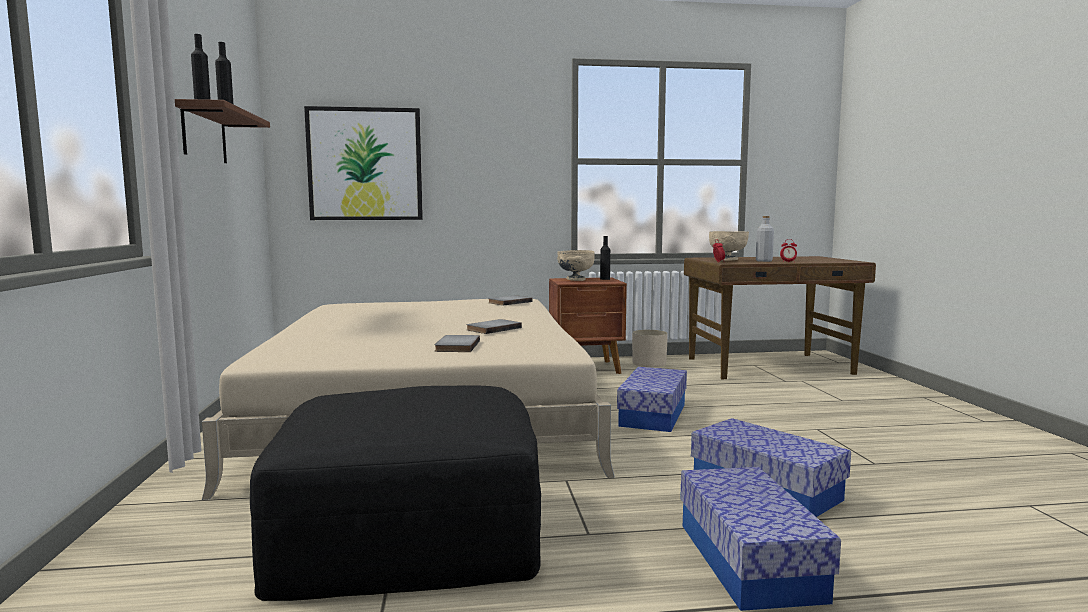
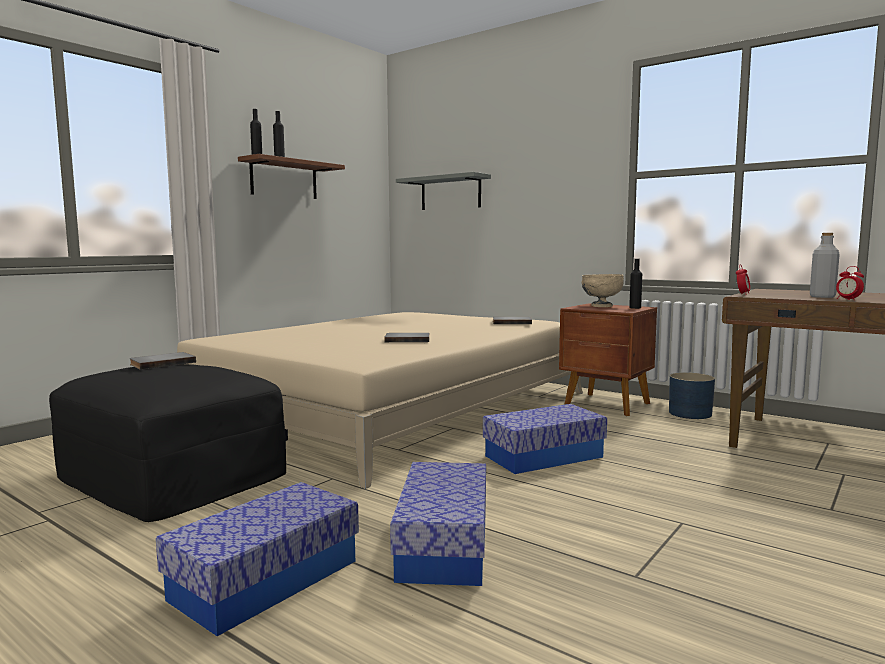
camera: 45 degrees right, 0 degrees up
picture [304,106,423,220] -> grey shelf [396,172,491,210]
grey book [434,335,480,352] -> grey book moved to [130,352,196,370]
beige planter [632,330,668,367] -> blue planter [669,372,715,419]
beige bowl [709,231,749,261] -> none

